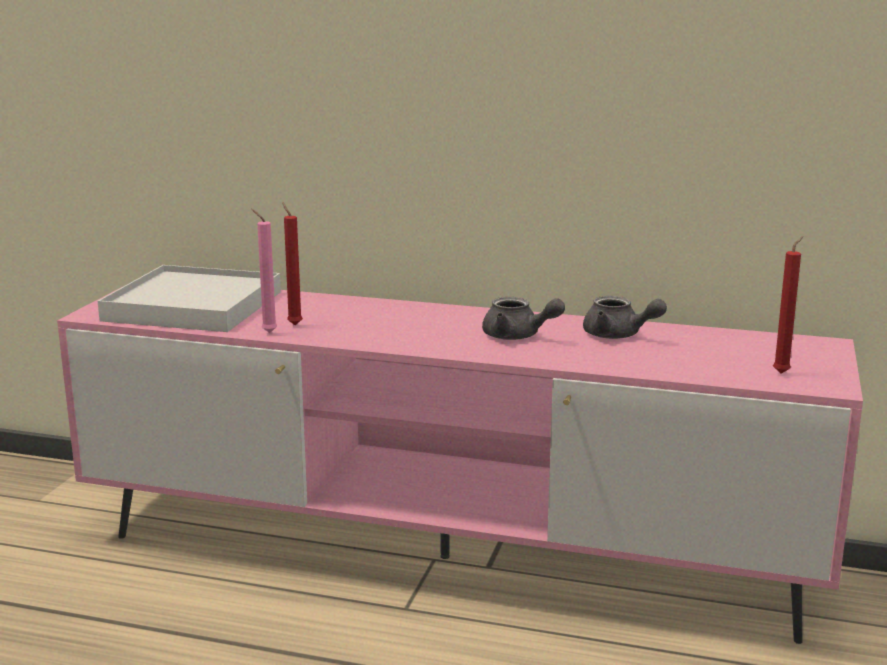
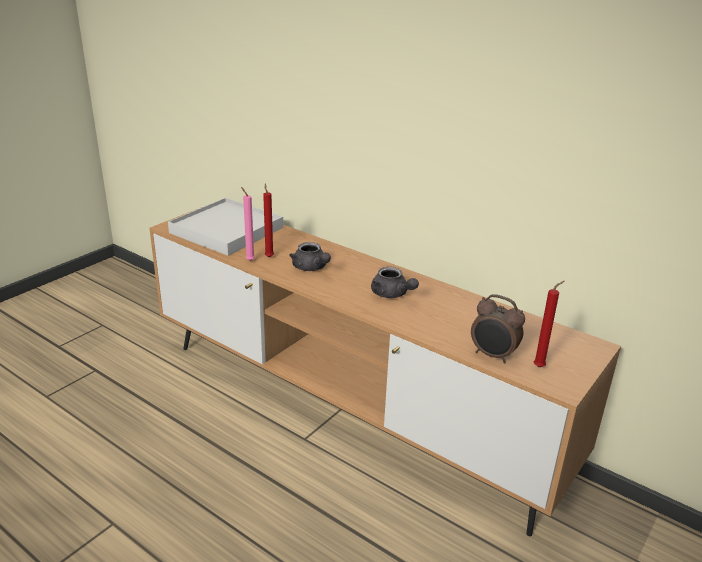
camera: 20 degrees right, 10 degrees up
pink tv stand [57,287,863,644] -> brown tv stand [149,205,621,536]
grey teapot [583,296,667,339] -> grey teapot moved to [289,242,331,271]
none -> alarm clock [471,294,525,363]

